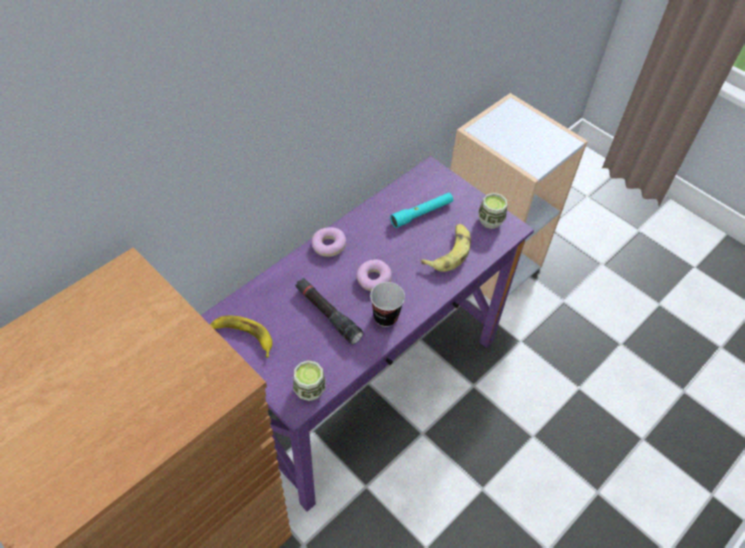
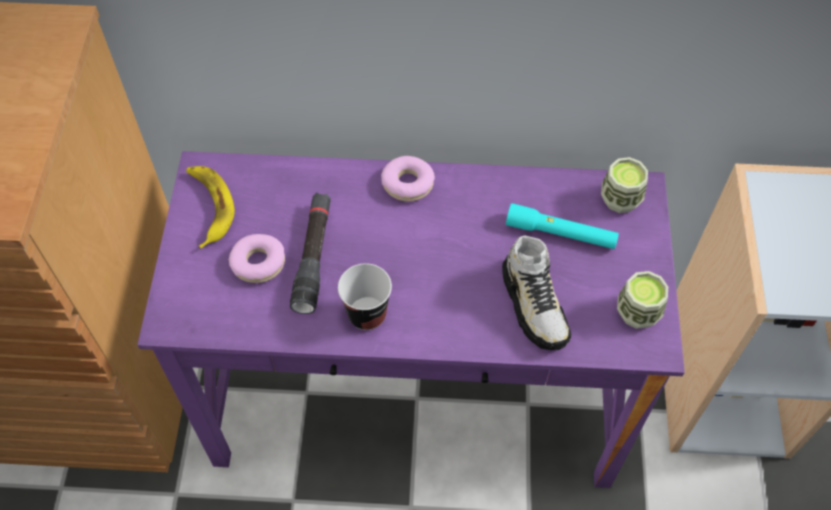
camera: 50 degrees right, 5 degrees up
cup [293,360,326,401] -> cup moved to [601,157,648,213]
donut [356,259,392,291] -> donut moved to [229,234,285,283]
banana [421,224,471,272] -> shoe [502,235,571,350]

